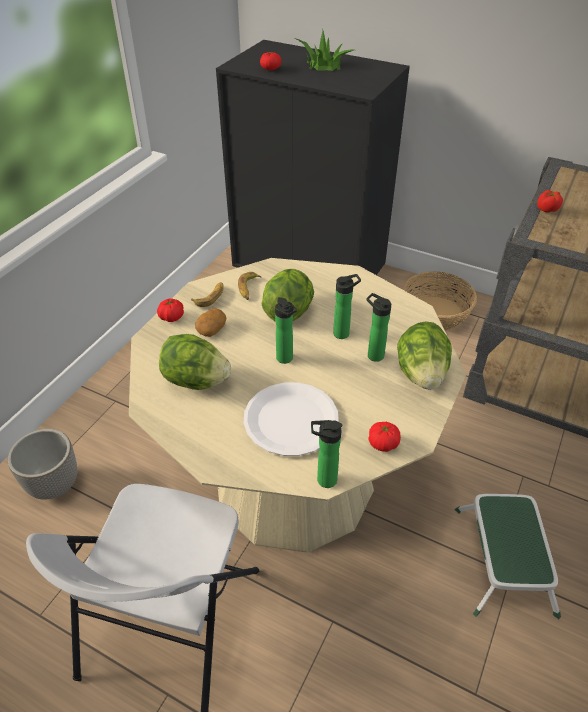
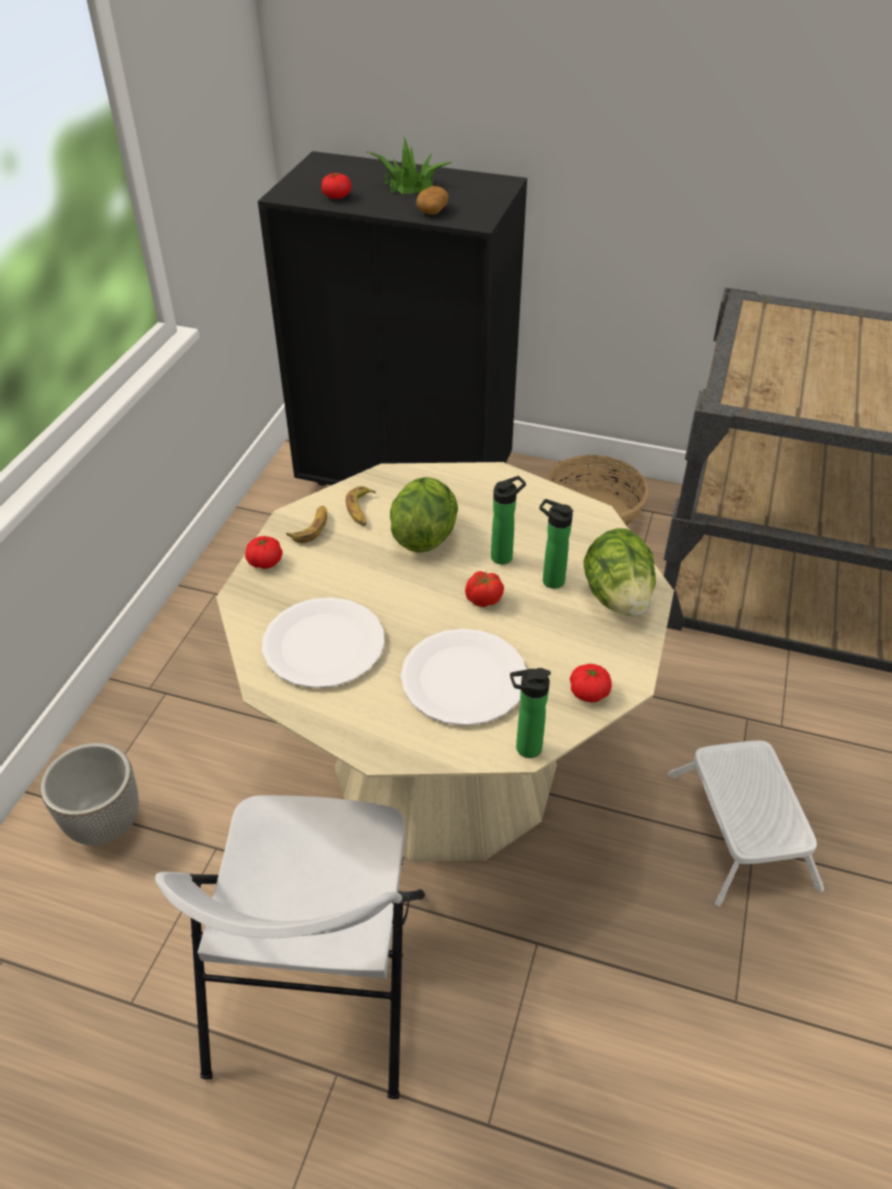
camera: 10 degrees left, 0 degrees up
lettuce [159,334,231,390] -> white plate [262,597,385,688]
potato [195,308,226,337] -> potato moved to [416,186,448,215]
bottle [275,297,297,364] -> none
green step ladder [455,494,561,619] -> white step ladder [667,741,824,907]
tomato [537,190,563,213] -> tomato moved to [465,571,504,607]

